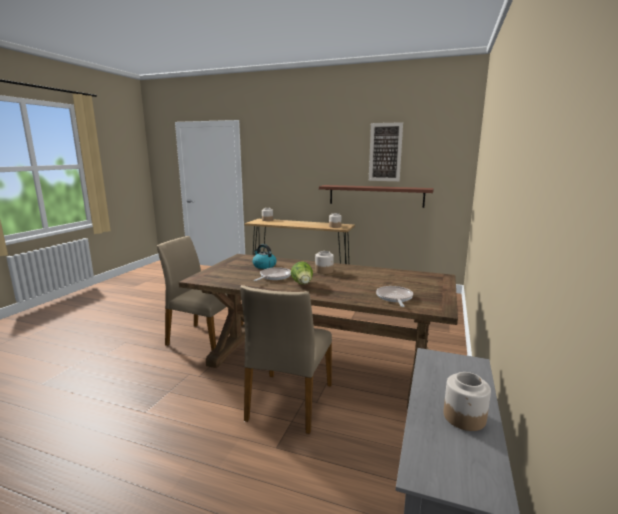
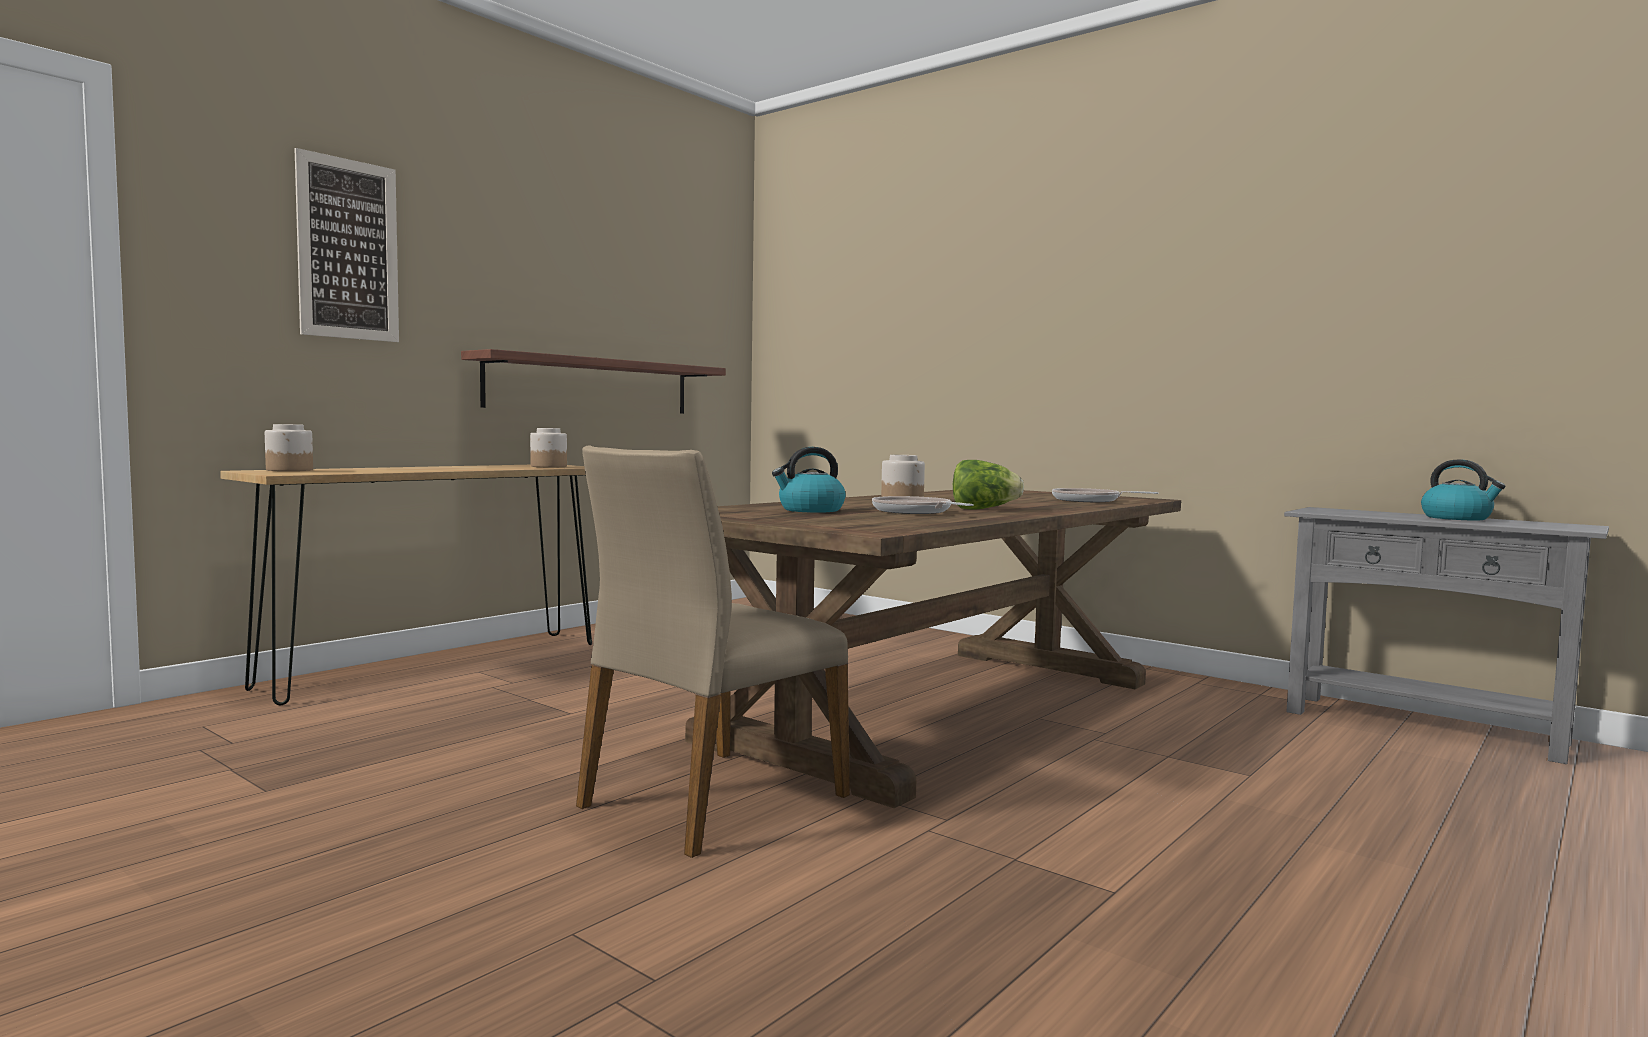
camera: 70 degrees left, 10 degrees down
beige chair [240,285,332,434] -> none
picture [369,122,403,181] -> picture moved to [294,148,399,342]
jar [444,372,491,431] -> kettle [1421,459,1506,521]

